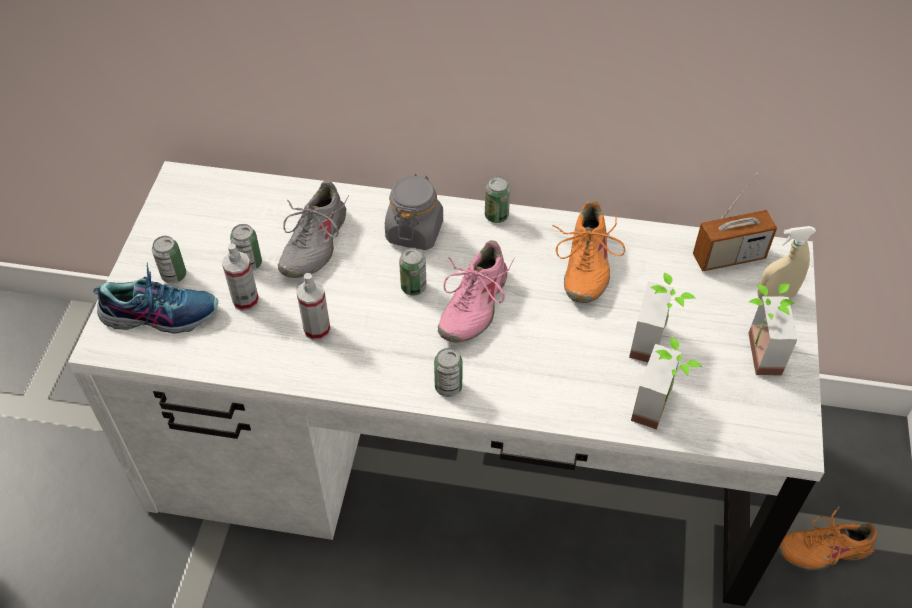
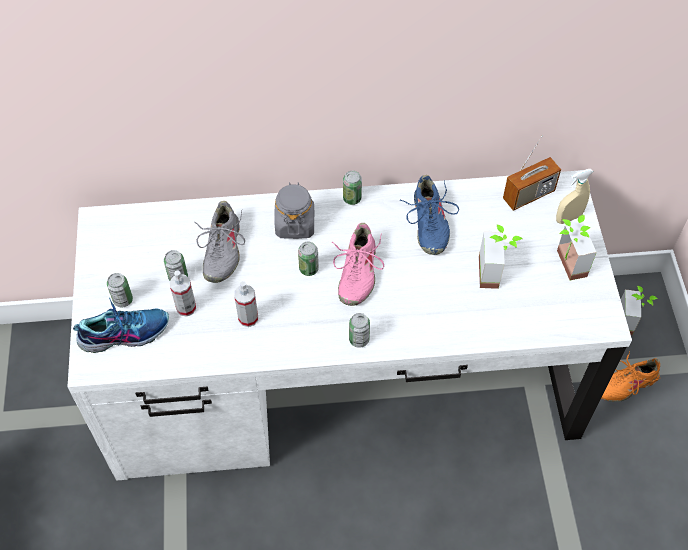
camera: 15 degrees left, 5 degrees up
orange shoe [553,200,625,303] -> blue shoe [399,175,459,255]
potted plant [631,337,702,430] -> potted plant moved to [621,286,658,335]

